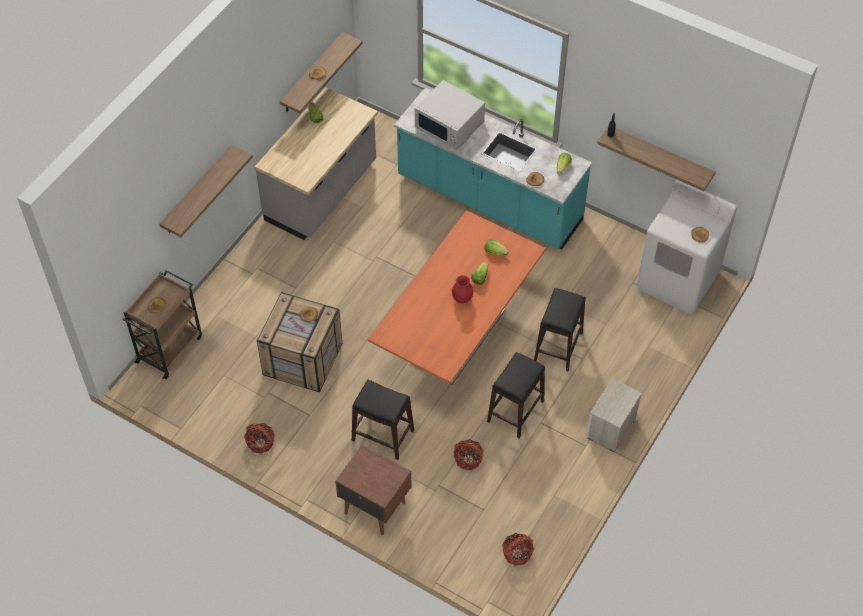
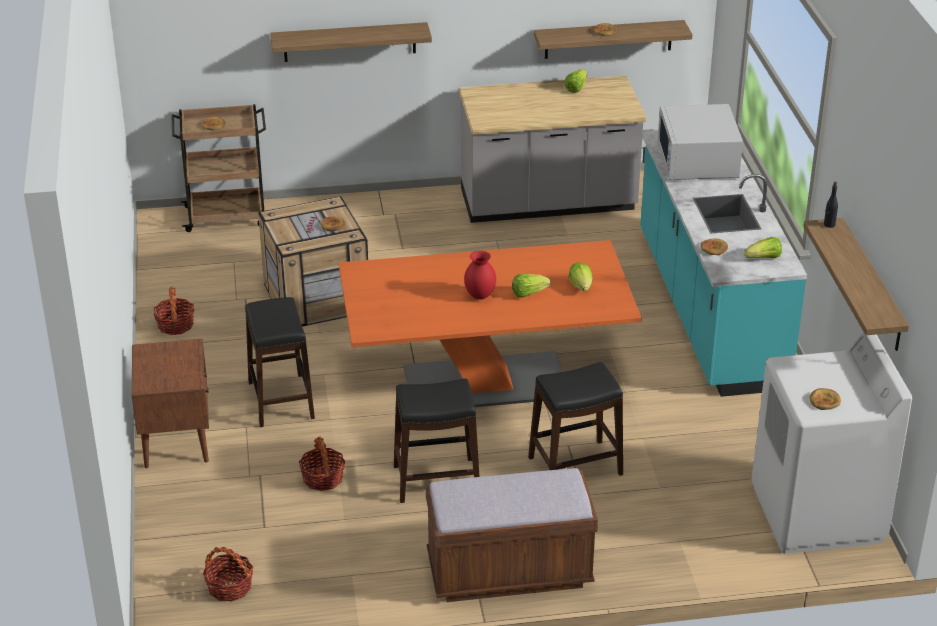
camera: 50 degrees right, 20 degrees down
nightstand [586,378,642,452] -> brown bench [426,468,598,602]

